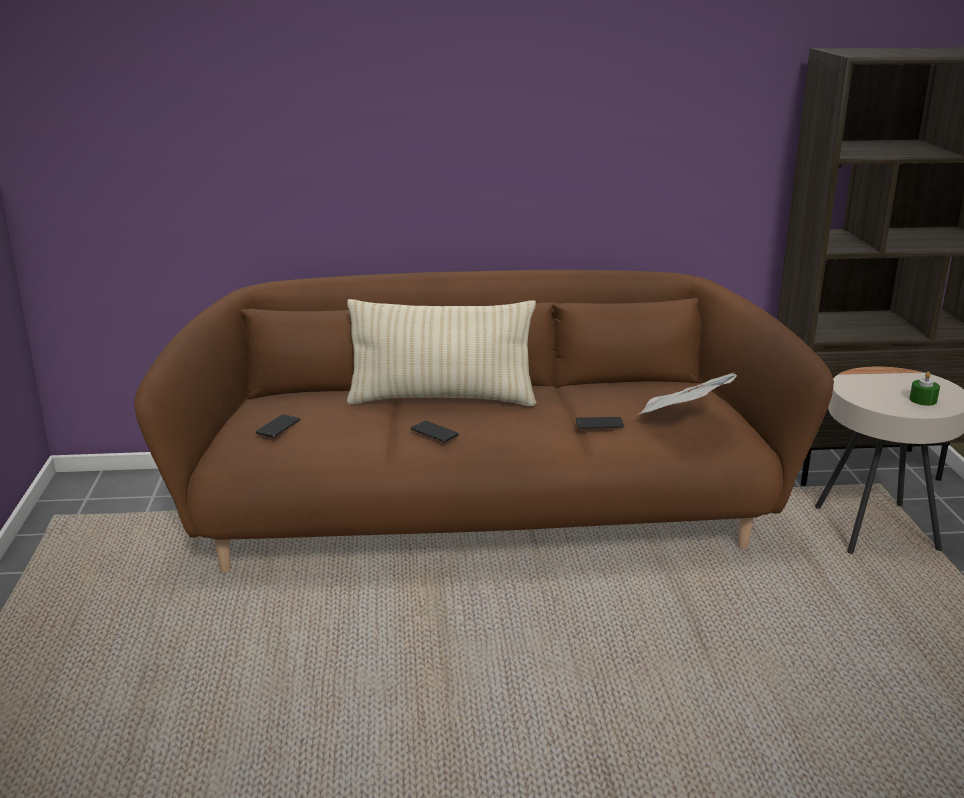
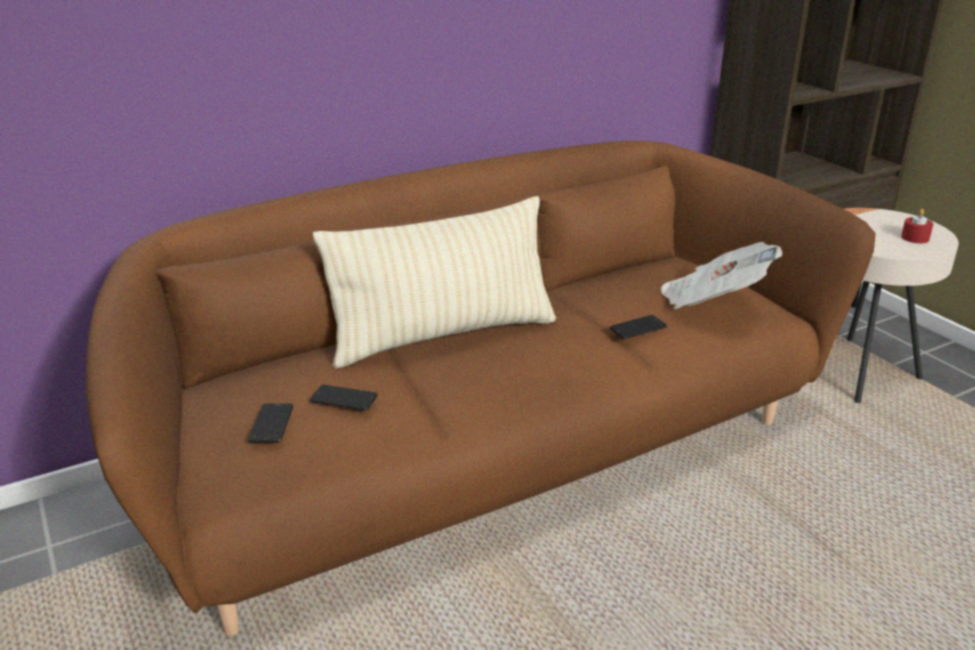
camera: 25 degrees left, 5 degrees up
phone [410,421,459,442] -> phone moved to [310,385,378,411]
green candle [909,372,940,406] -> red candle [901,209,933,243]

